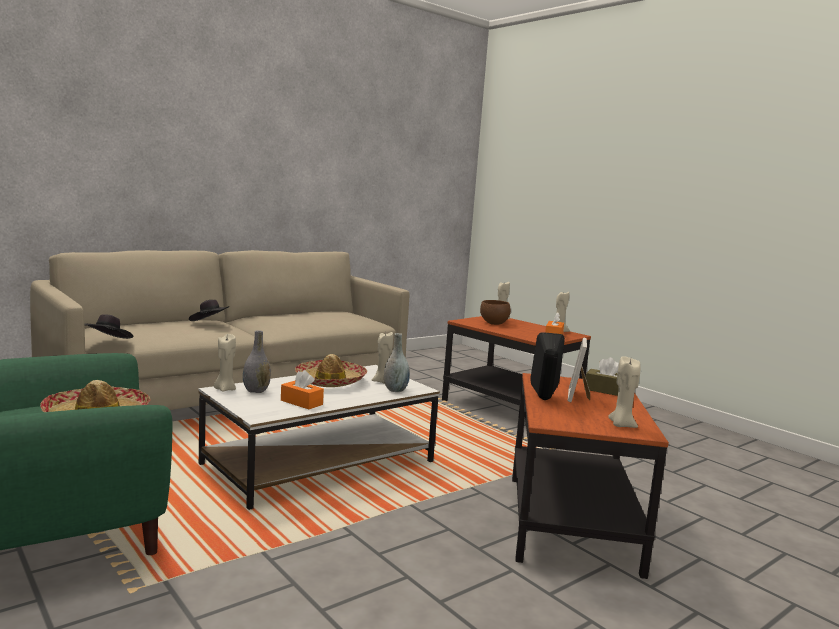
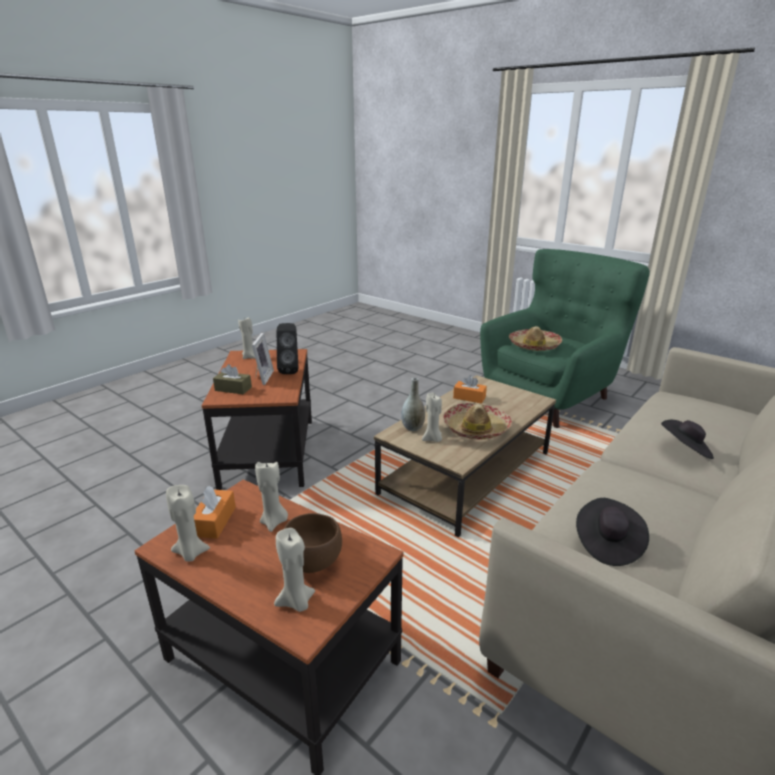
camera: 170 degrees right, 15 degrees up
black hat [84,314,134,339] -> black hat moved to [576,498,649,566]
white coffee table [198,365,440,510] -> brown coffee table [374,375,556,537]
beige candle [214,334,236,392] -> beige candle moved to [255,461,288,532]
grey vase [243,330,271,393] -> none

